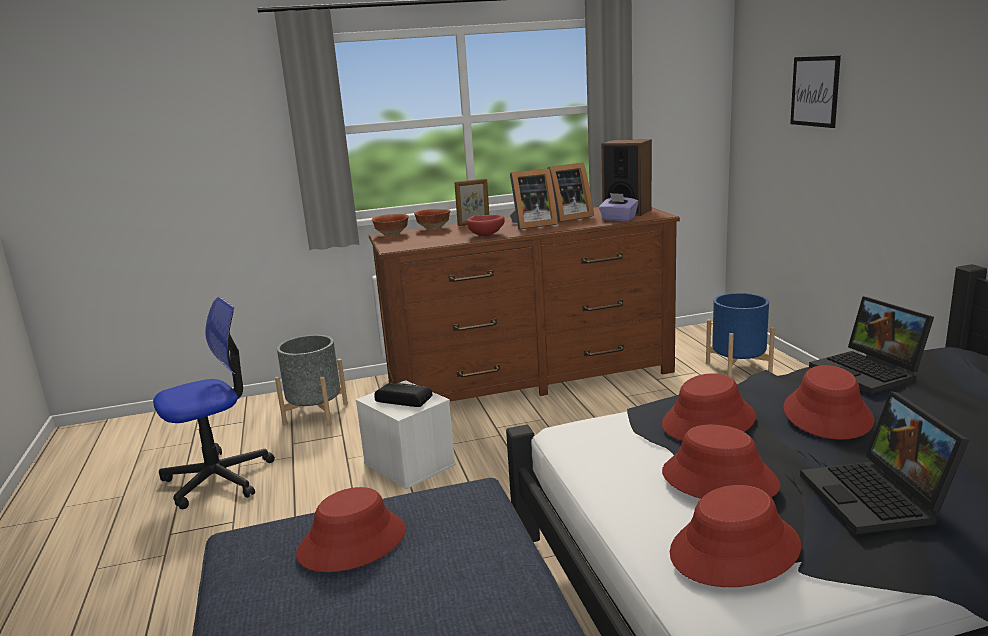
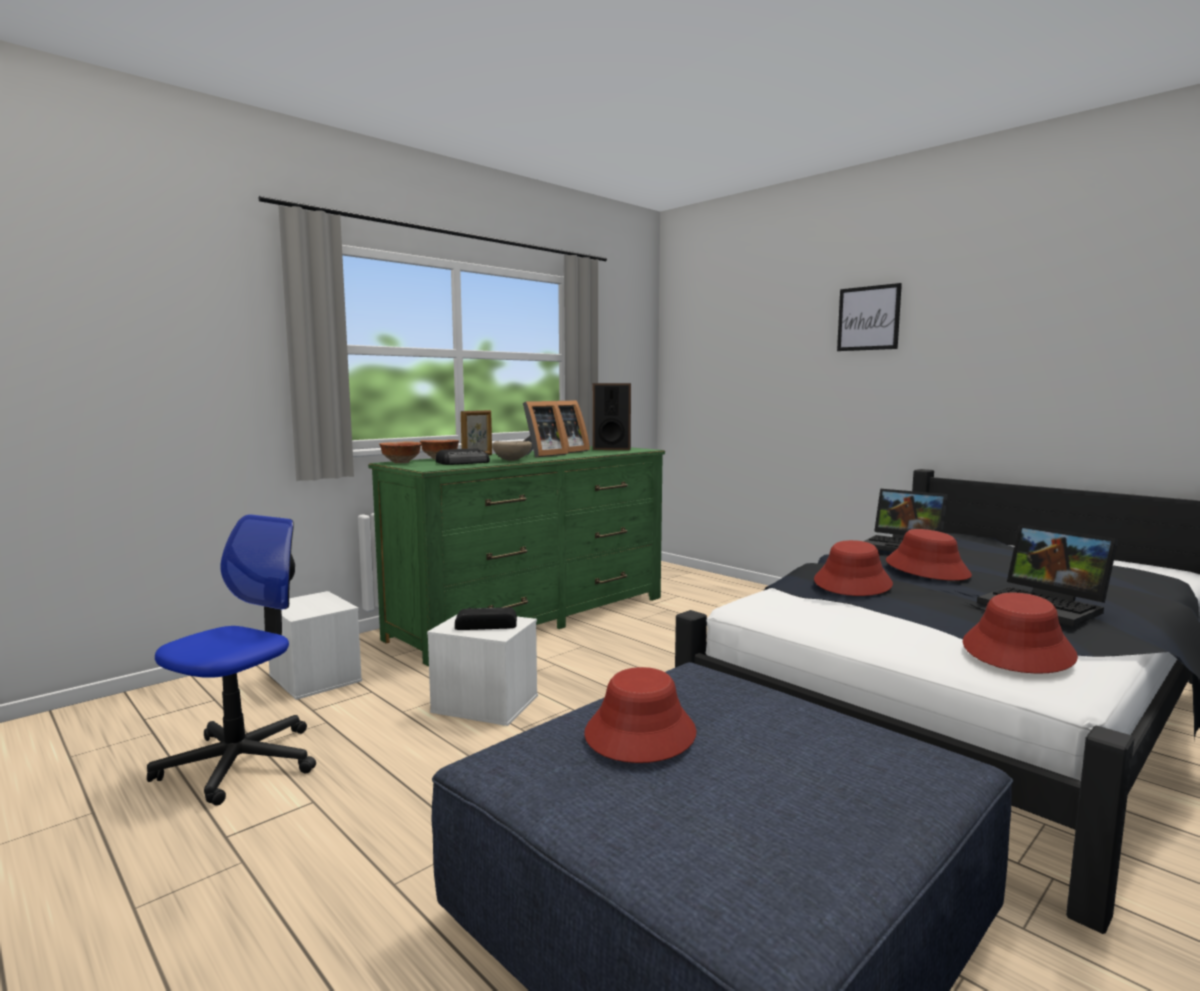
camera: 30 degrees left, 10 degrees down
grey planter [275,335,348,426] -> white storage box [269,591,362,700]
brown dresser [369,207,680,402] -> green dresser [368,446,665,667]
red bowl [466,215,505,236] -> beige bowl [492,441,532,461]
purple tissue box [599,193,638,221] -> none
red hat [662,425,781,499] -> none
blue planter [706,293,775,378] -> none
picture [790,56,841,128] -> picture moved to [837,283,902,351]
none -> radio [436,448,490,465]

